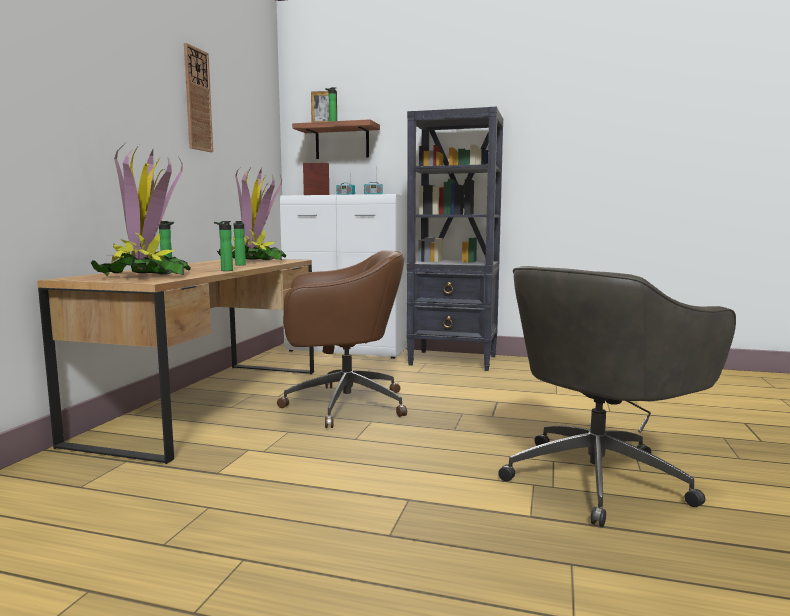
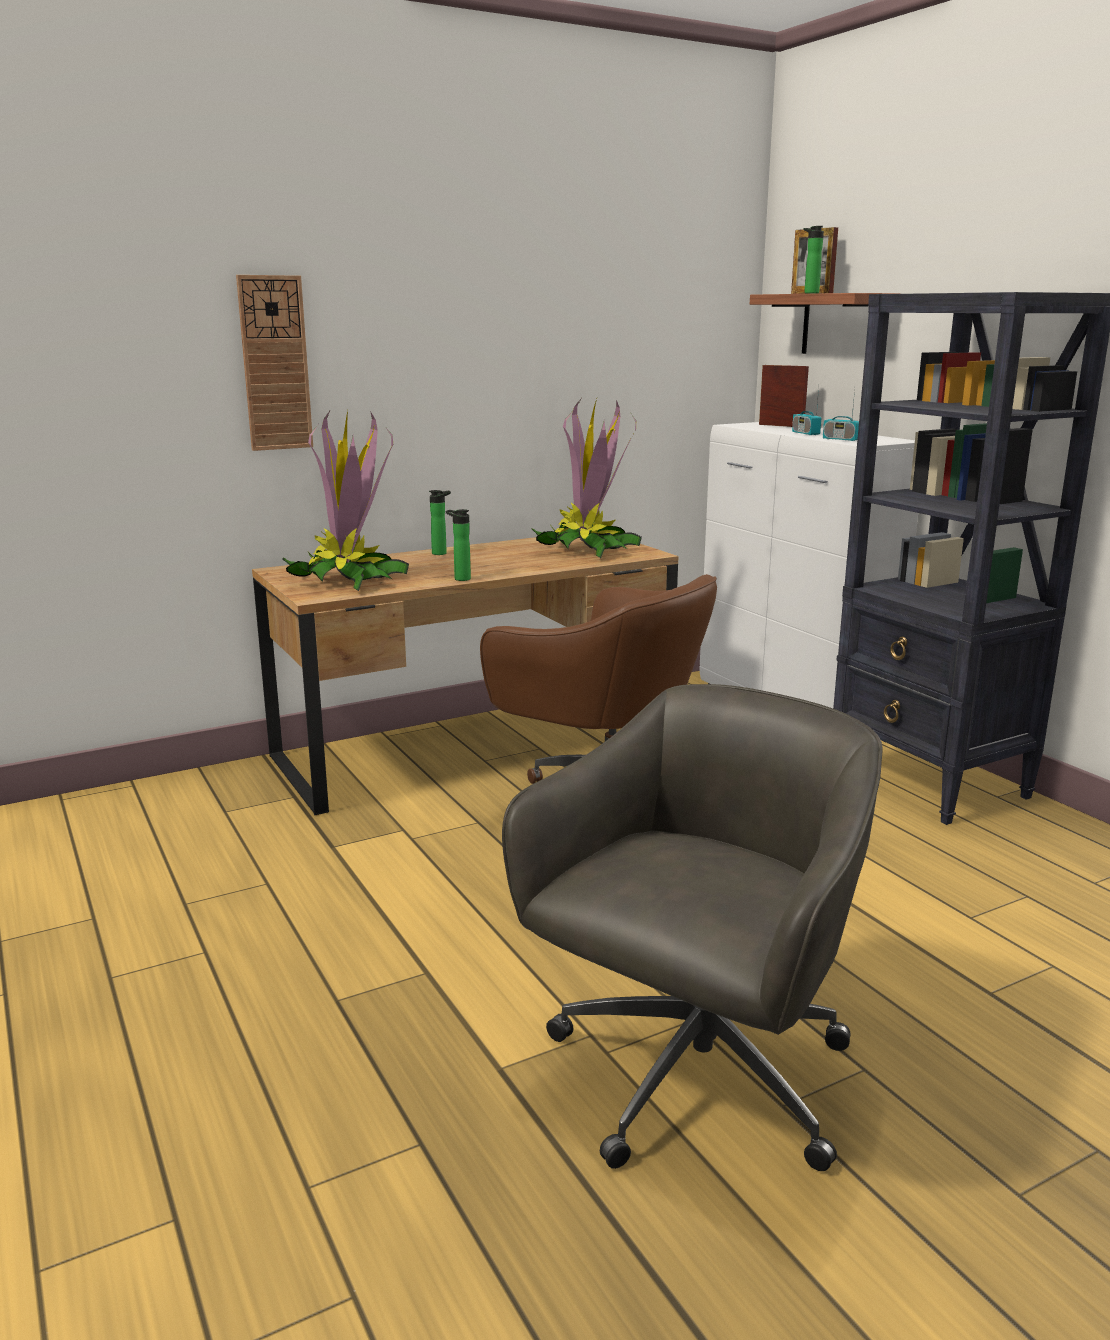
camera: 45 degrees right, 10 degrees up
wall clock [184,43,213,152] -> wall clock moved to [236,275,313,451]
bottle [234,221,246,266] -> none
grey office chair [498,266,736,527] -> grey office chair turned 120 degrees clockwise [502,684,883,1171]

